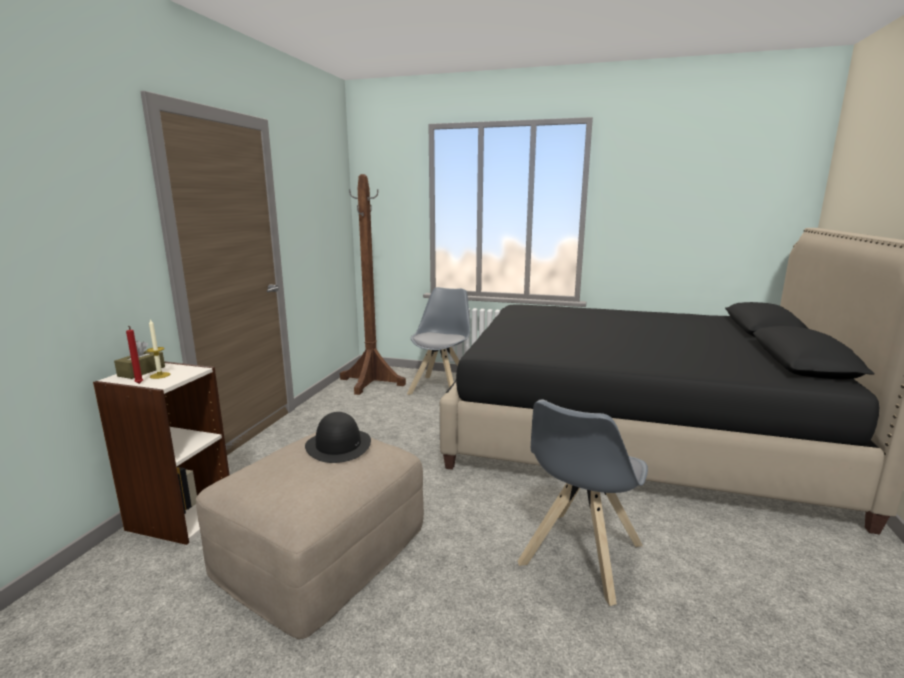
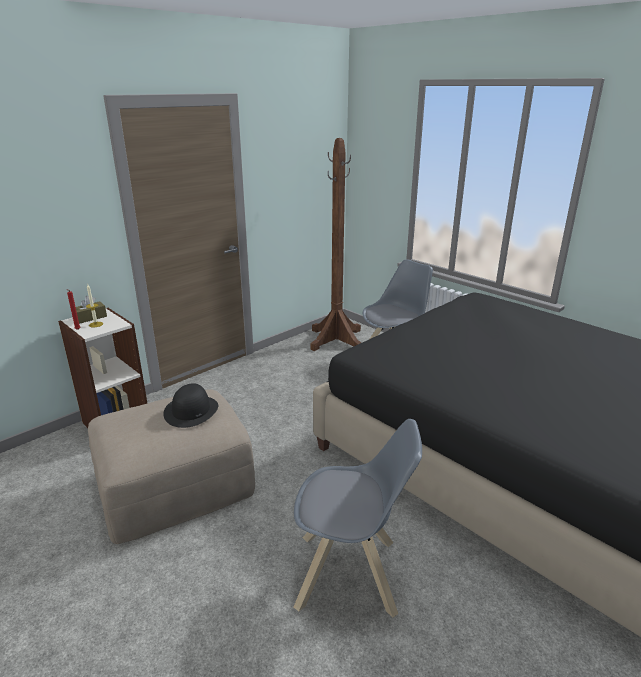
camera: 30 degrees right, 10 degrees up
grey chair [518,399,648,606] -> grey chair turned 150 degrees counterclockwise [294,419,422,618]

